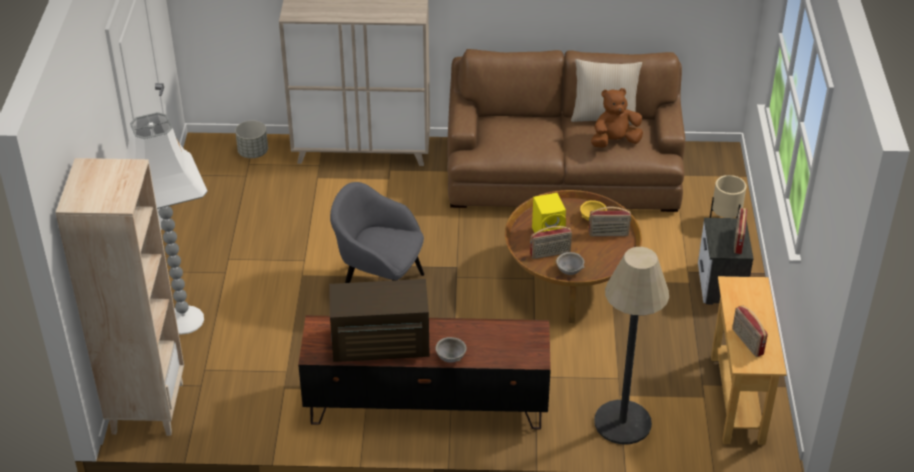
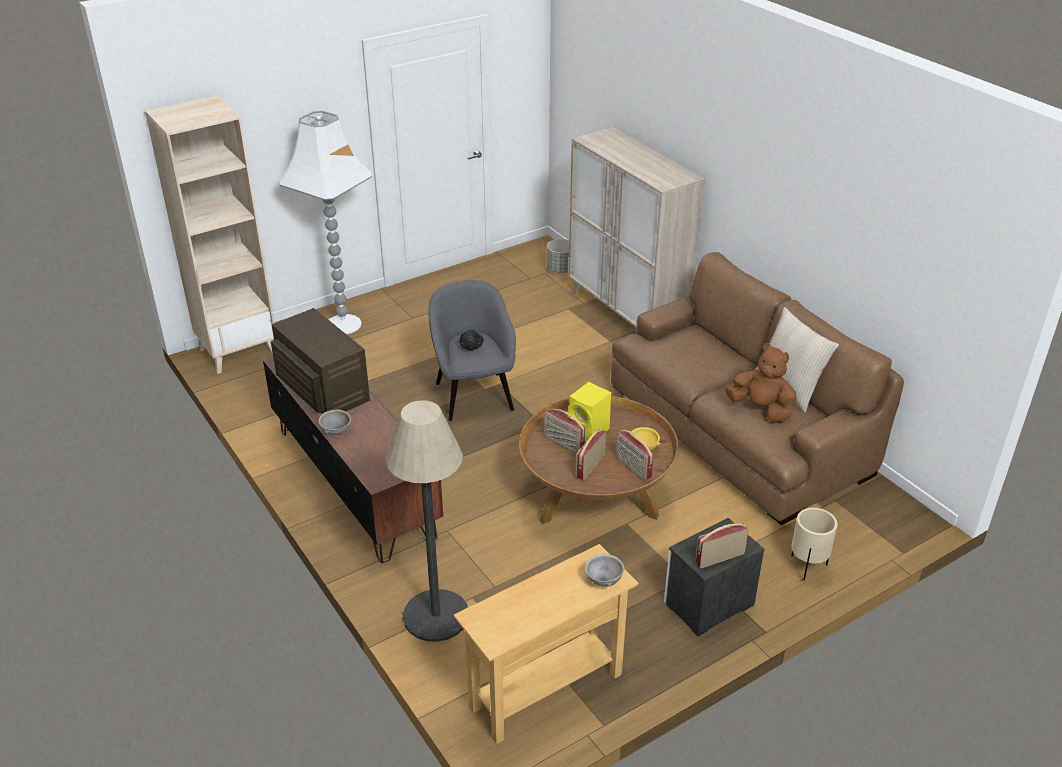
camera: 55 degrees right, 5 degrees down
grey bowl [556,252,585,275] -> grey bowl moved to [585,554,625,587]
radio [732,305,768,357] -> radio moved to [576,429,606,480]
none -> black plush toy [459,330,484,350]

